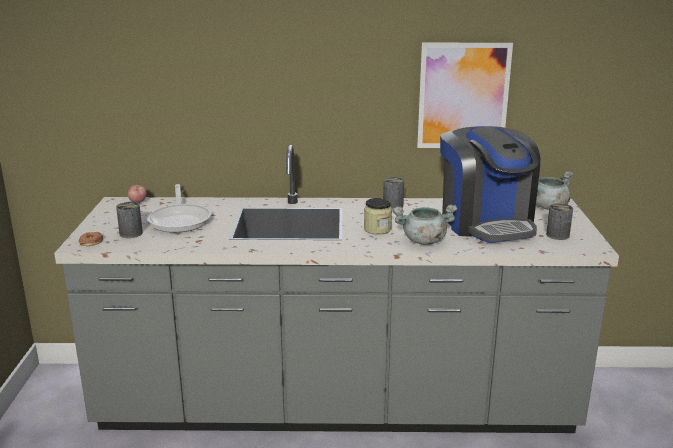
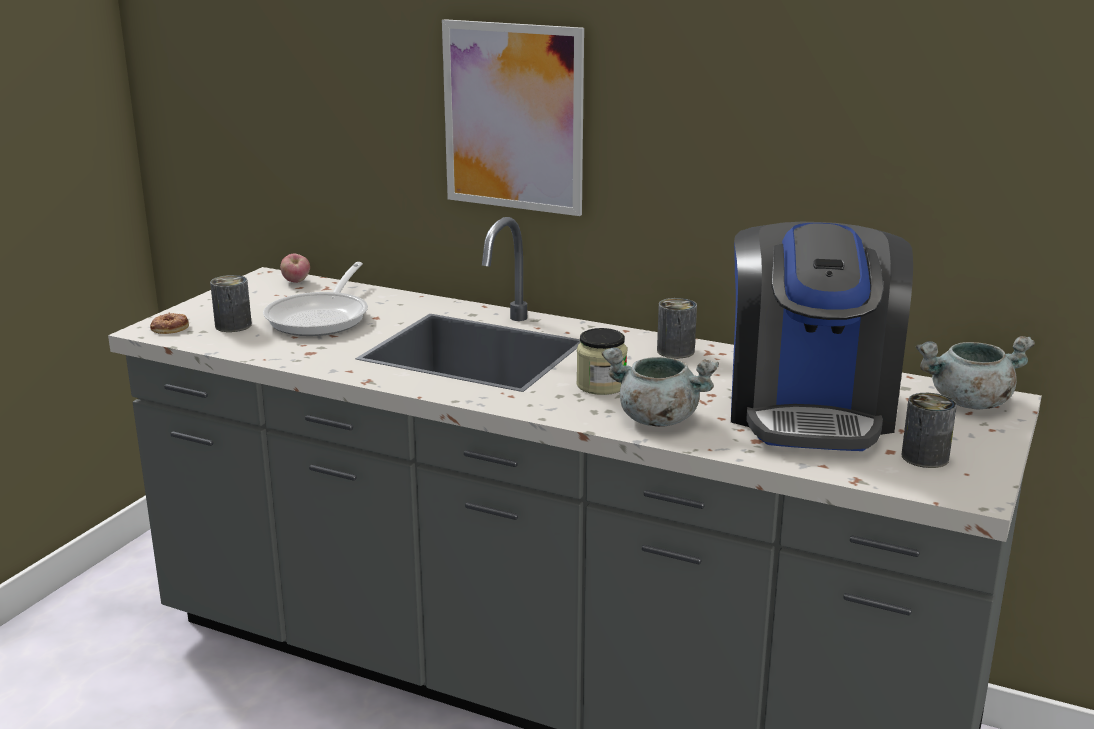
camera: 25 degrees right, 0 degrees up
picture [417,43,513,148] -> picture moved to [442,19,584,216]

